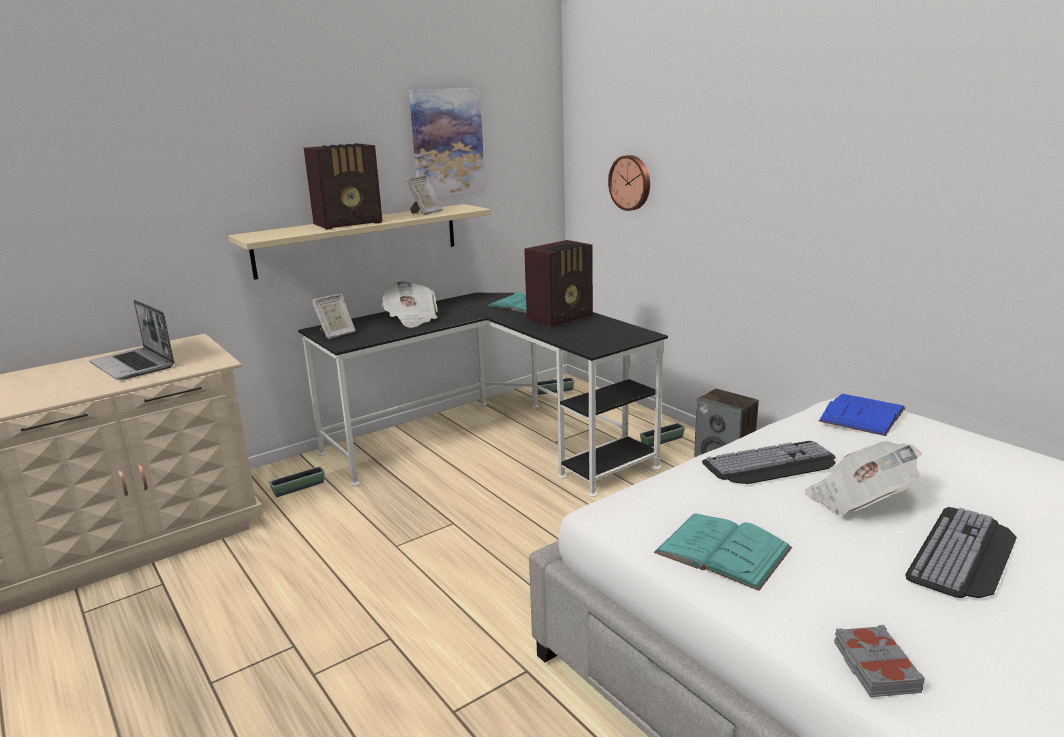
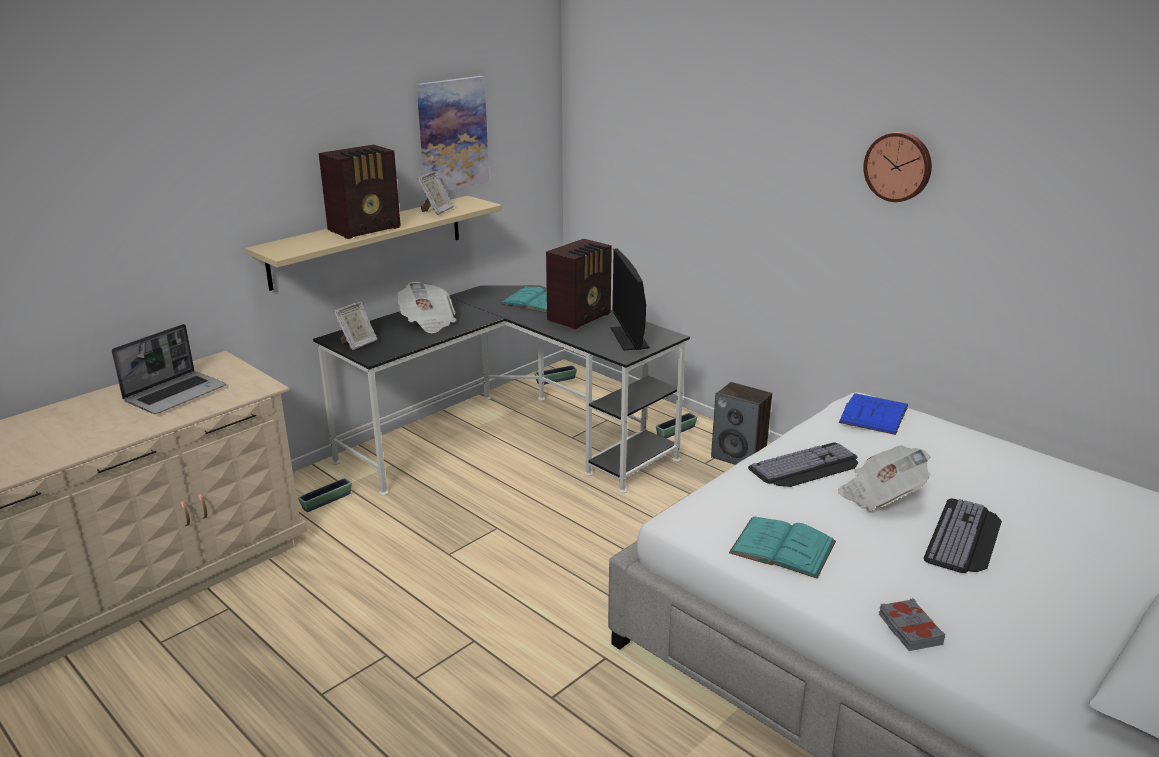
camera: 10 degrees left, 5 degrees up
laptop [89,300,175,380] -> laptop turned 90 degrees counterclockwise [112,324,226,414]
wall clock [608,155,650,211] -> wall clock moved to [863,132,932,202]
none -> monitor [611,249,650,350]

